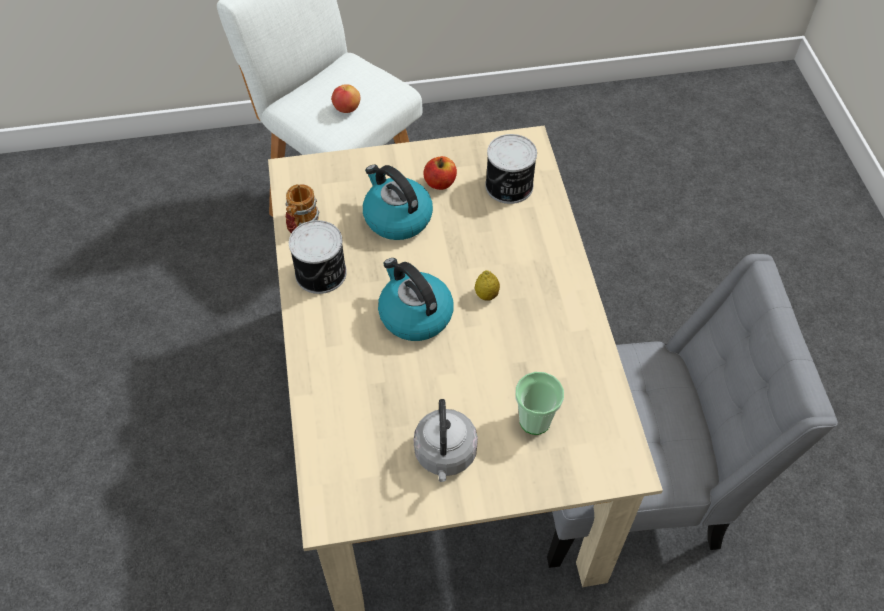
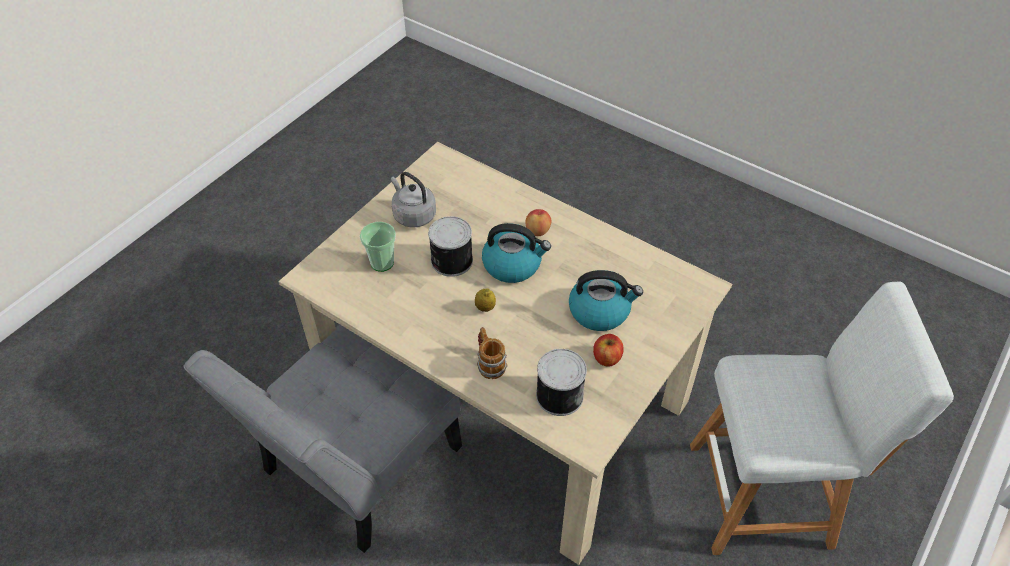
camera: 135 degrees right, 5 degrees down
mug [285,184,320,233] -> mug moved to [477,327,507,379]
can [289,220,347,294] -> can moved to [428,216,473,277]
apple [331,84,361,113] -> apple moved to [526,209,552,236]

